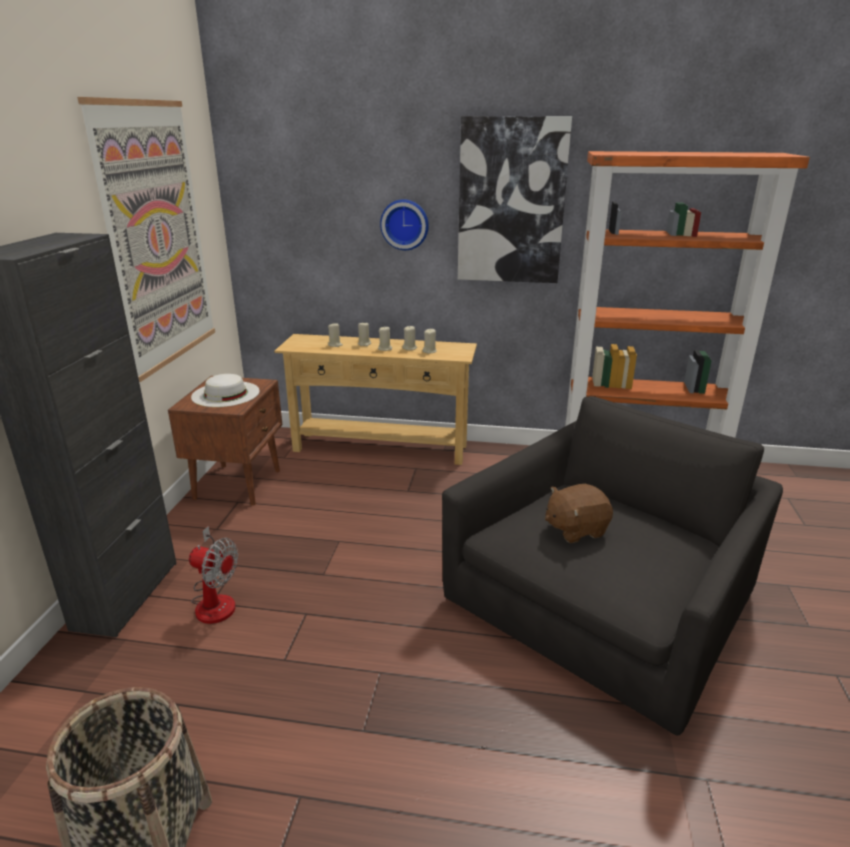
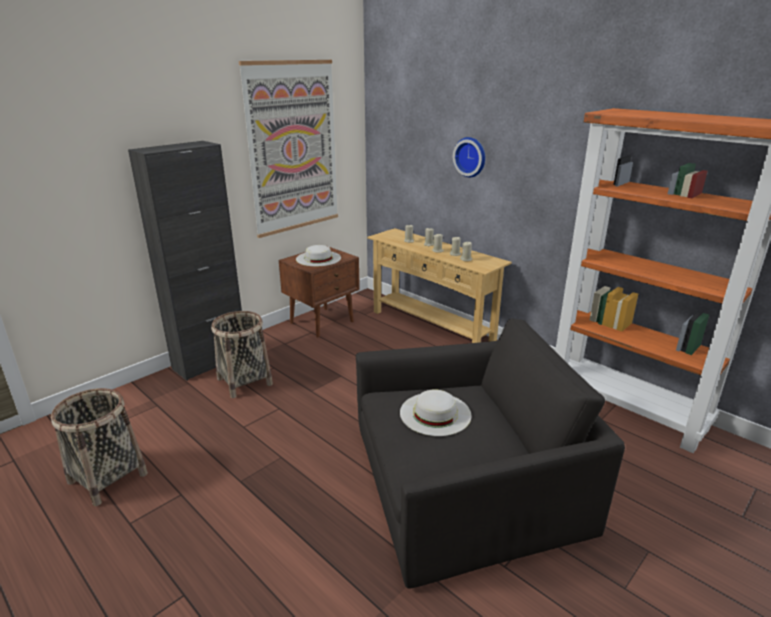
camera: 35 degrees right, 0 degrees up
fan [189,526,238,624] -> basket [211,311,273,398]
picture [458,116,572,283] -> none
brown plush toy [545,484,613,543] -> white hat [400,390,472,436]

